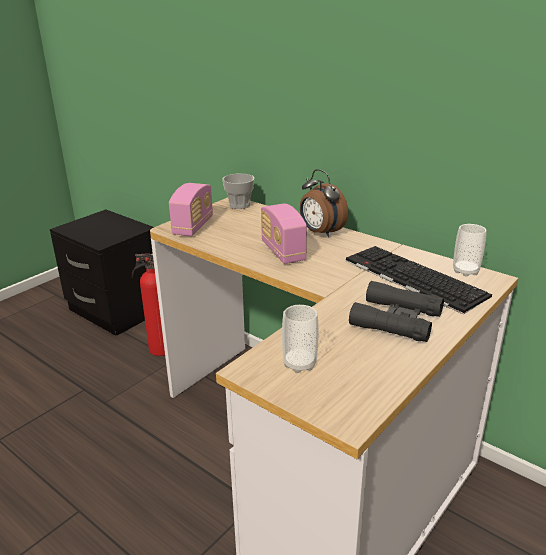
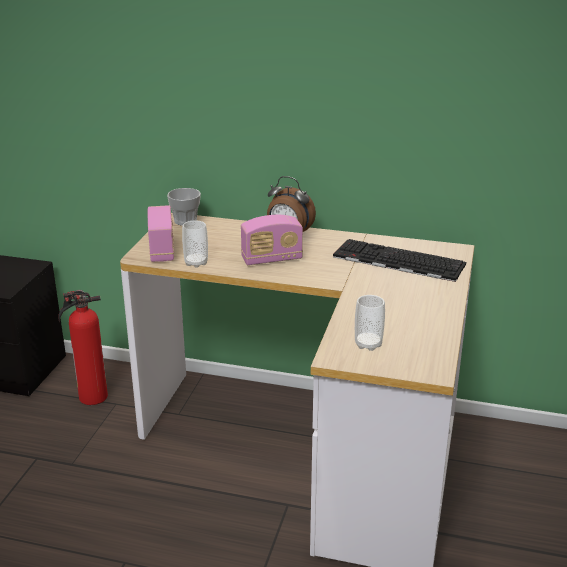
camera: 25 degrees left, 0 degrees up
radio [261,204,307,264] -> radio turned 60 degrees counterclockwise [241,215,303,265]
black binoculars [349,281,444,342] -> none
cup [453,224,487,277] -> cup moved to [182,221,208,268]

